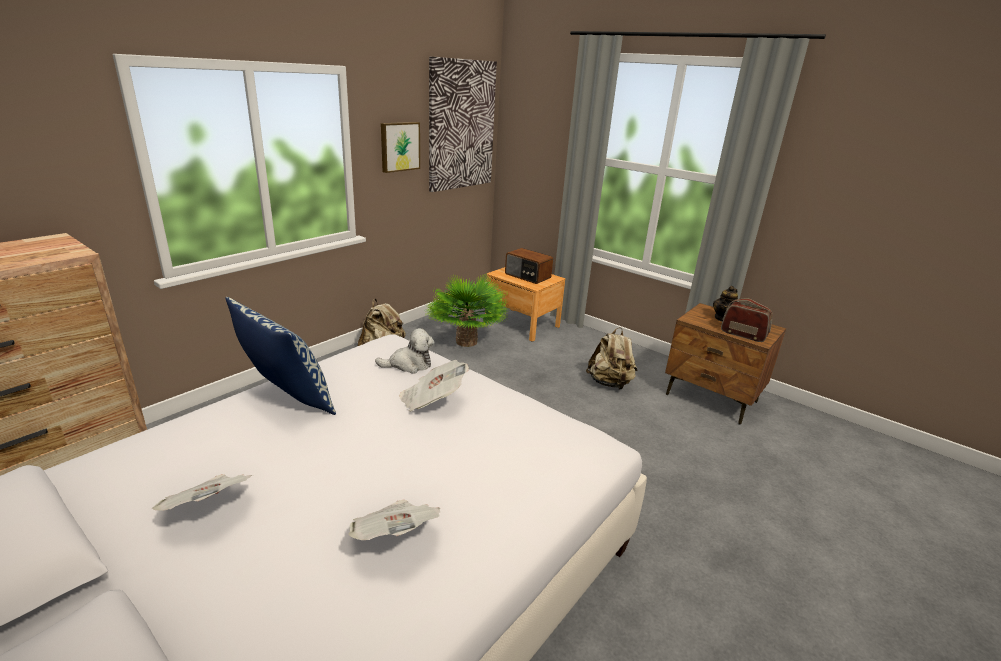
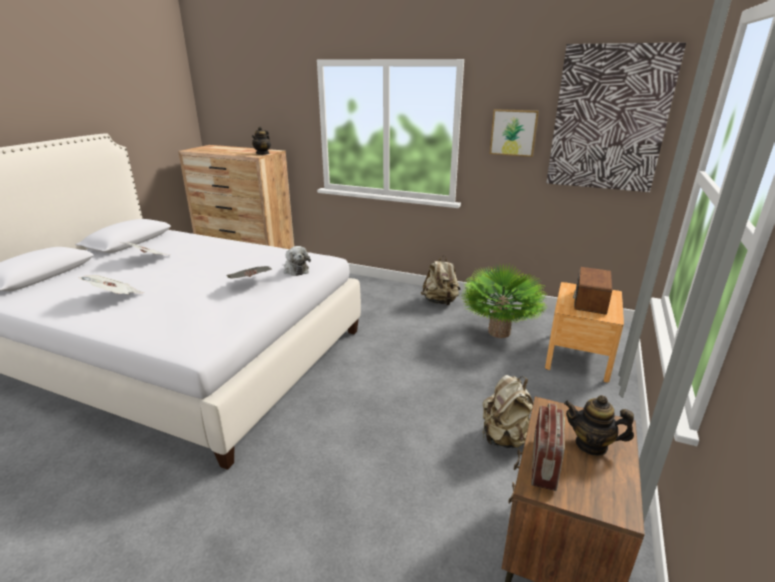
camera: 75 degrees right, 0 degrees up
pillow [225,297,336,415] -> none
none -> teapot [252,126,271,155]

